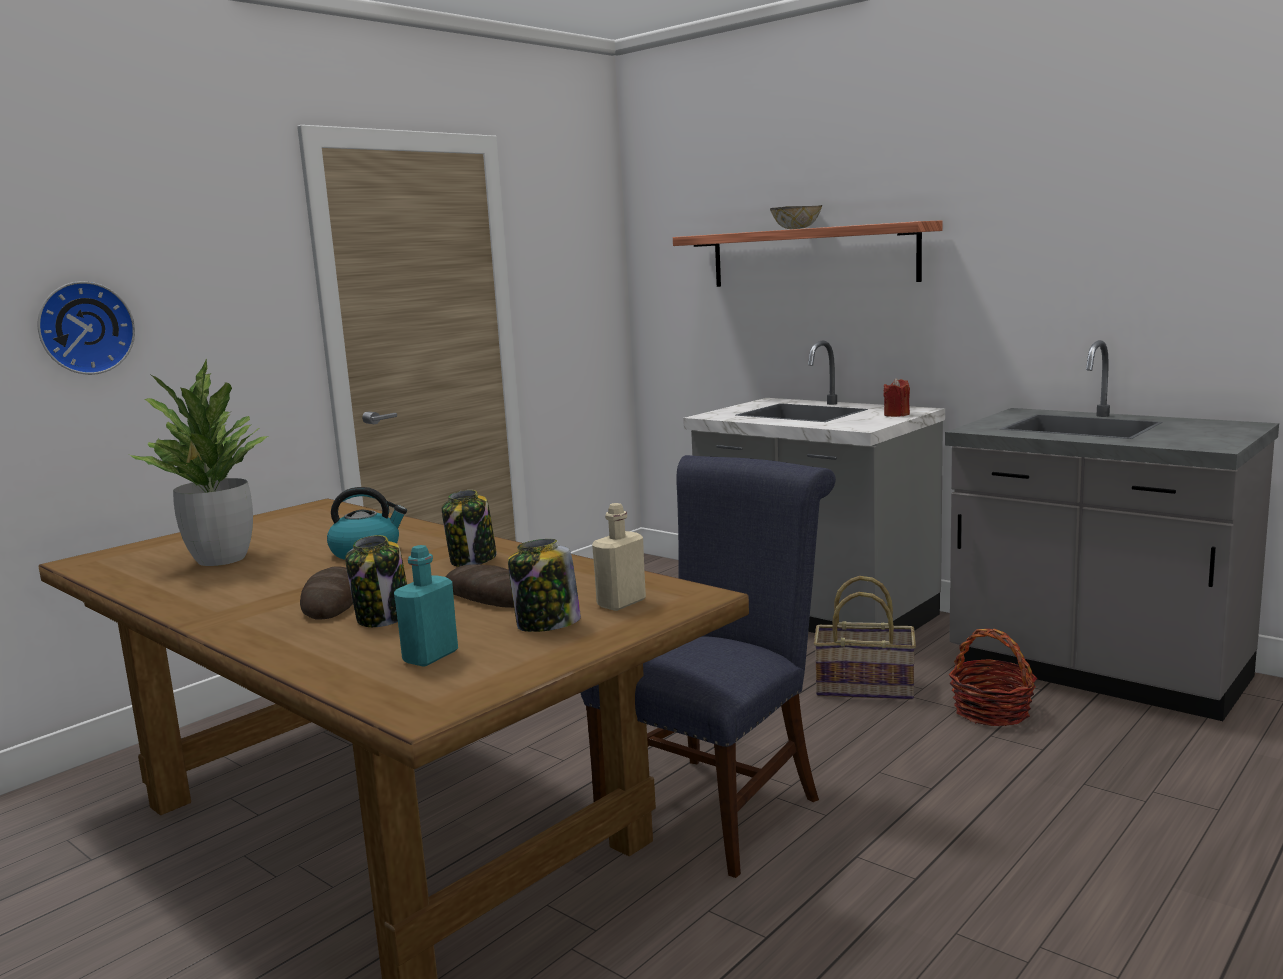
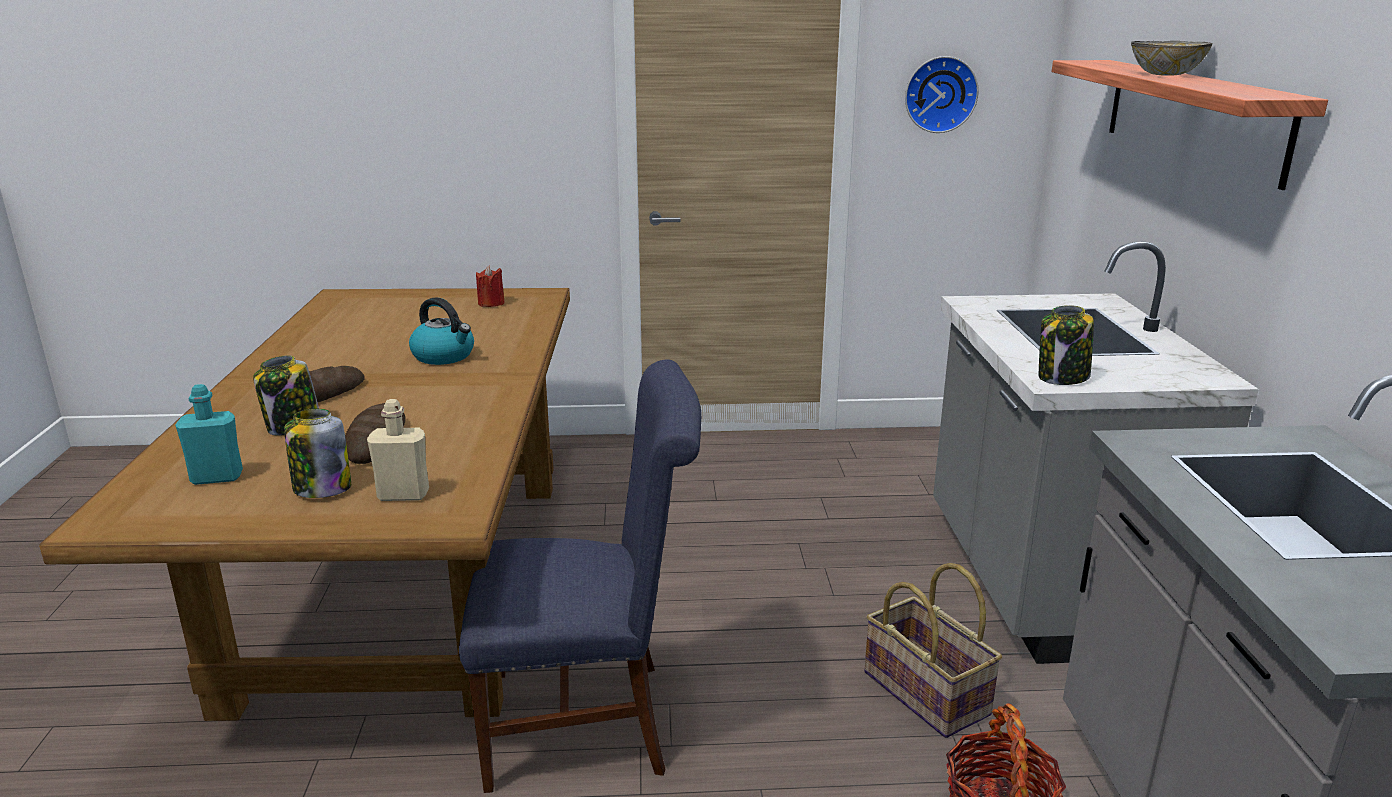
camera: 45 degrees right, 10 degrees up
wall clock [37,281,135,375] -> wall clock moved to [905,56,979,133]
potted plant [130,359,269,566] -> none
jar [442,490,497,567] -> jar moved to [1039,305,1094,385]
red candle [883,378,910,417] -> red candle moved to [476,266,505,307]

